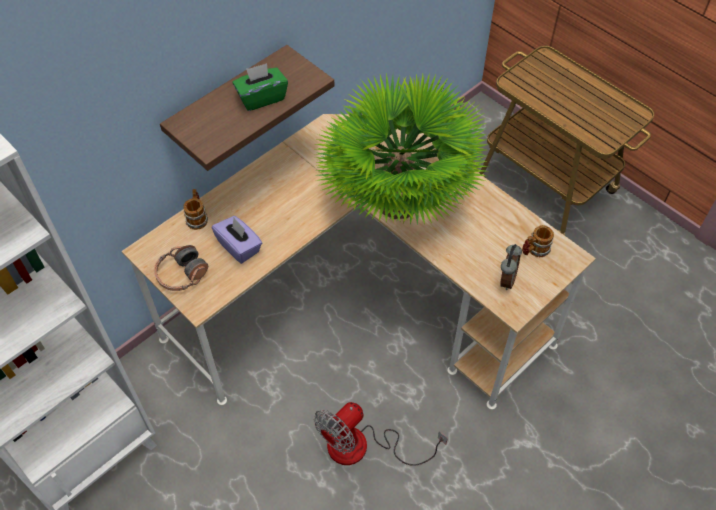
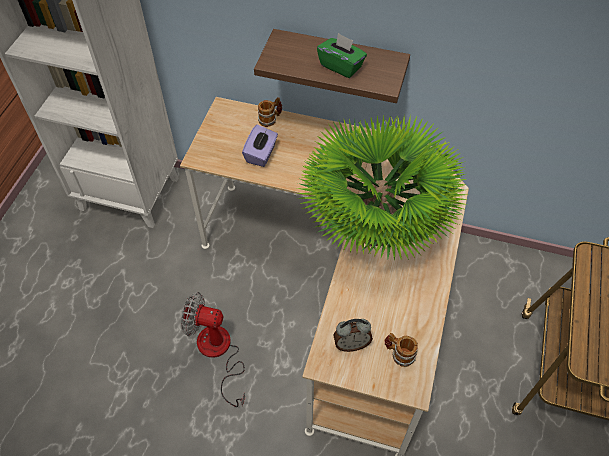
camera: 60 degrees right, 0 degrees up
headphones [154,245,208,291] -> none

